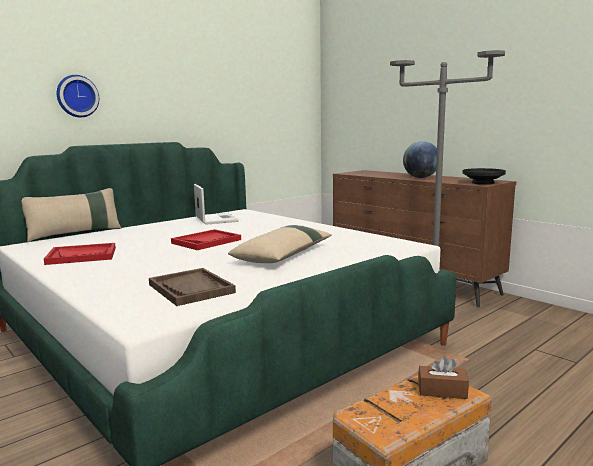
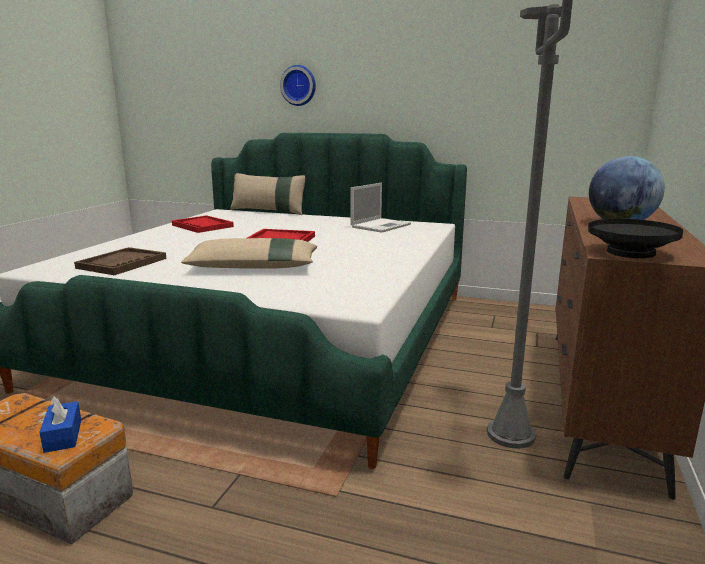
camera: 60 degrees right, 5 degrees up
brown tissue box [418,356,469,399] -> blue tissue box [39,396,81,453]

